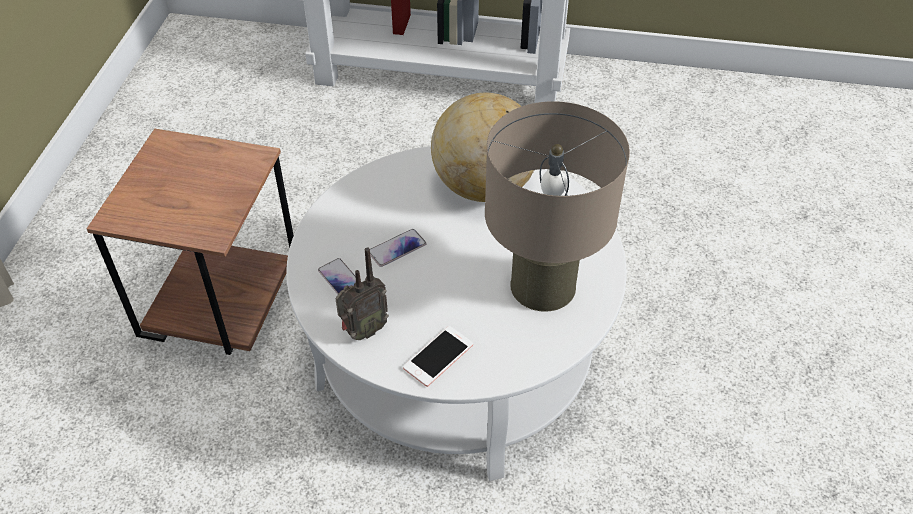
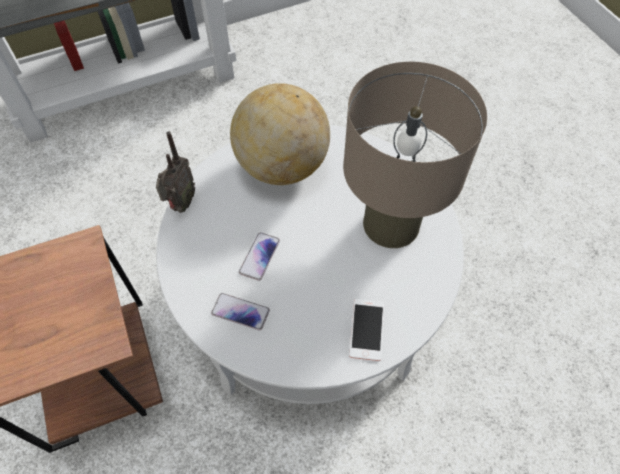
camera: 35 degrees left, 10 degrees up
radio [335,248,389,340] -> radio moved to [156,132,195,213]

